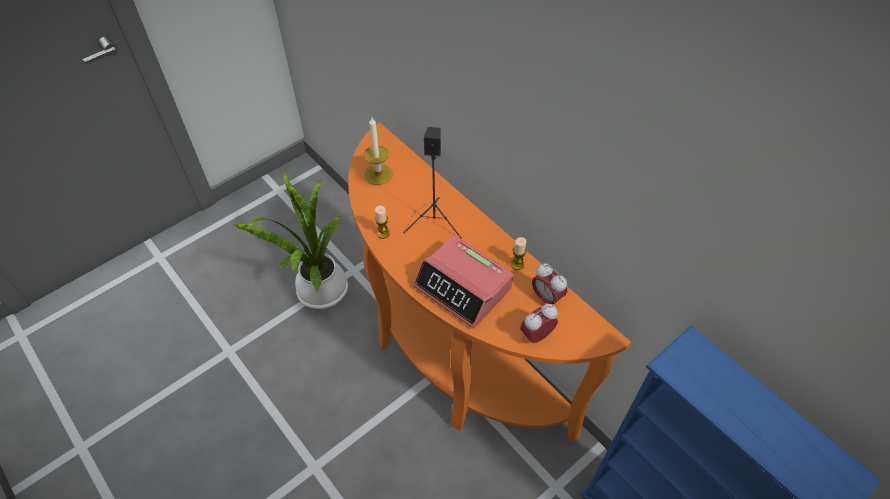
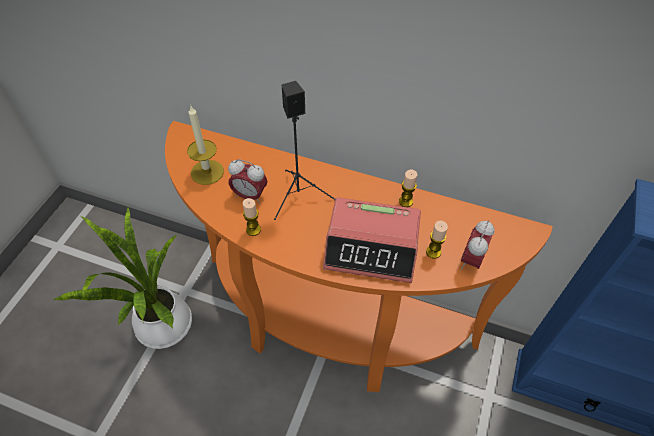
camera: 30 degrees left, 0 degrees up
alarm clock [532,263,567,304] -> alarm clock moved to [228,159,267,204]
none -> candle [426,221,448,259]

